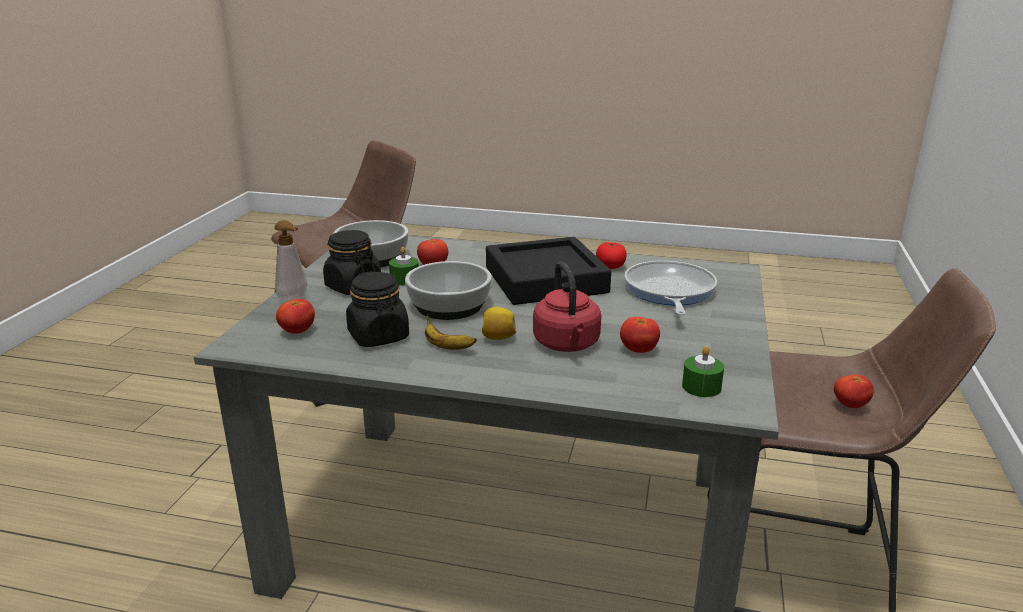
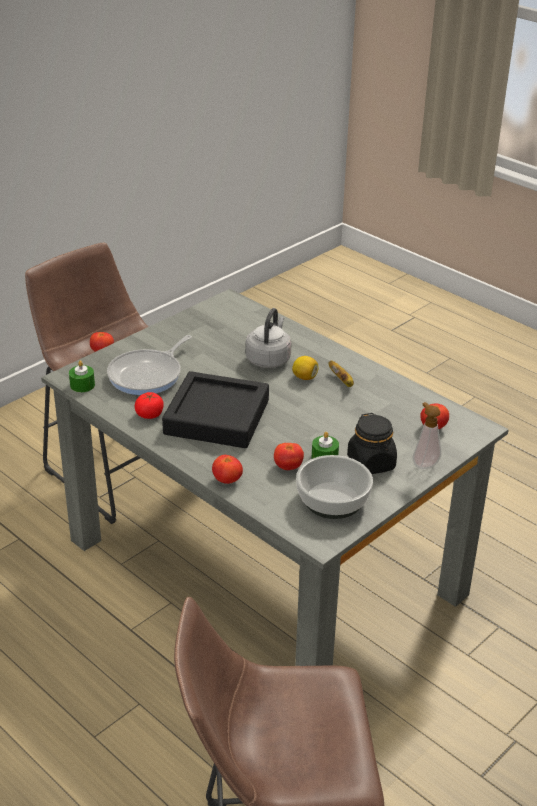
camera: 150 degrees left, 10 degrees up
black jar [346,271,409,347] -> none
bowl [405,261,492,320] -> none
red kettle [533,262,601,352] -> grey kettle [245,308,292,368]
tomato [620,317,660,353] -> tomato moved to [212,455,243,484]
green candle [682,346,724,397] -> green candle moved to [69,361,95,392]

